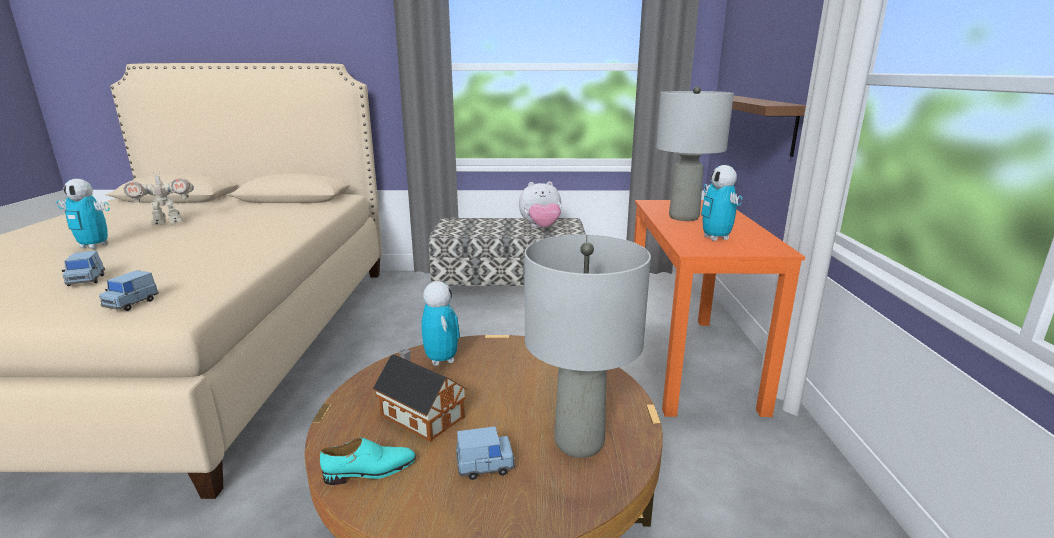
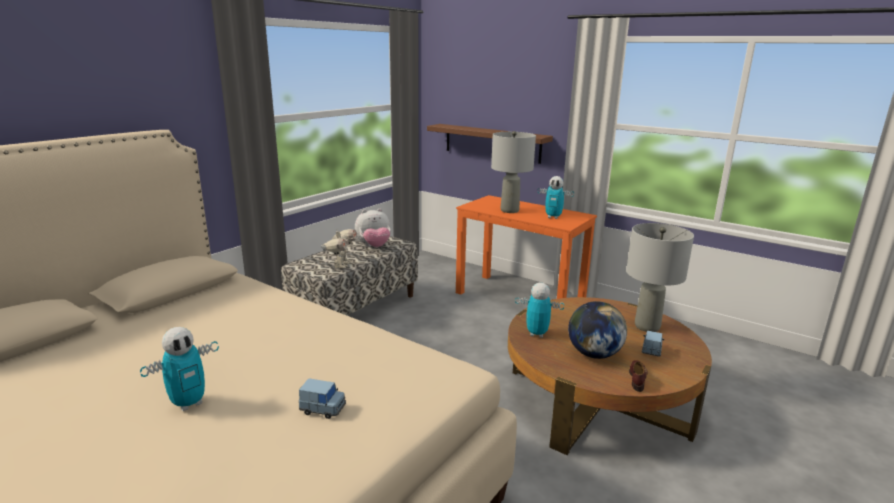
camera: 55 degrees left, 0 degrees up
blue toy car [99,270,159,311] -> none
toy robot [123,171,194,225] -> toy robot moved to [321,228,357,268]
turquoise shoe [320,438,416,485] -> brown shoe [629,361,648,392]
toy house [373,349,467,442] -> globe [568,301,627,359]
plush toy [519,181,562,227] -> plush toy turned 45 degrees clockwise [355,208,391,247]

